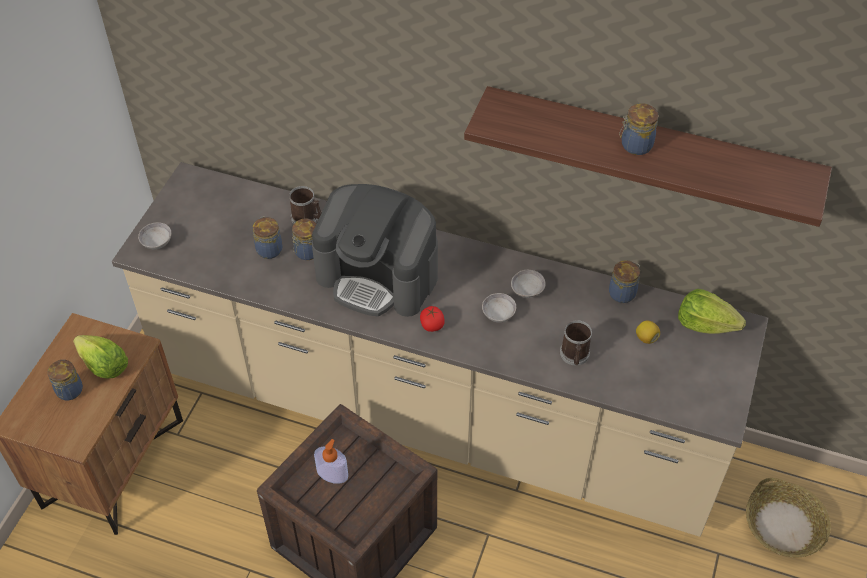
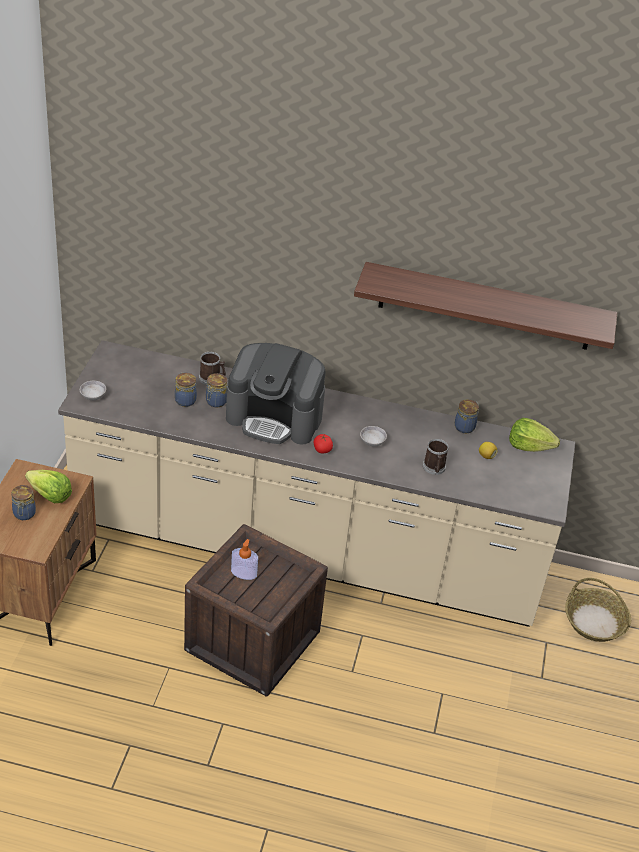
camera: 10 degrees left, 10 degrees down
grey bowl [511,270,546,298] -> none
jar [619,103,659,155] -> none

